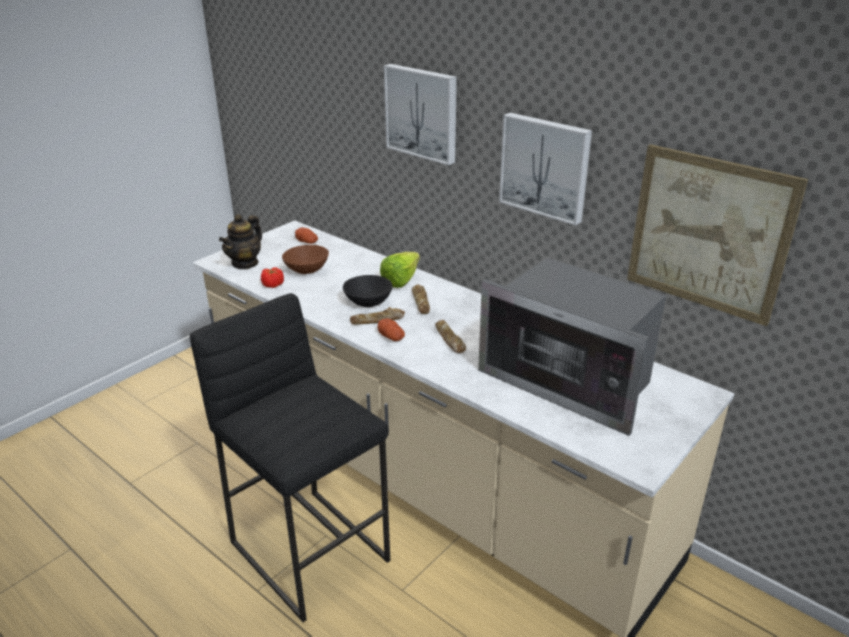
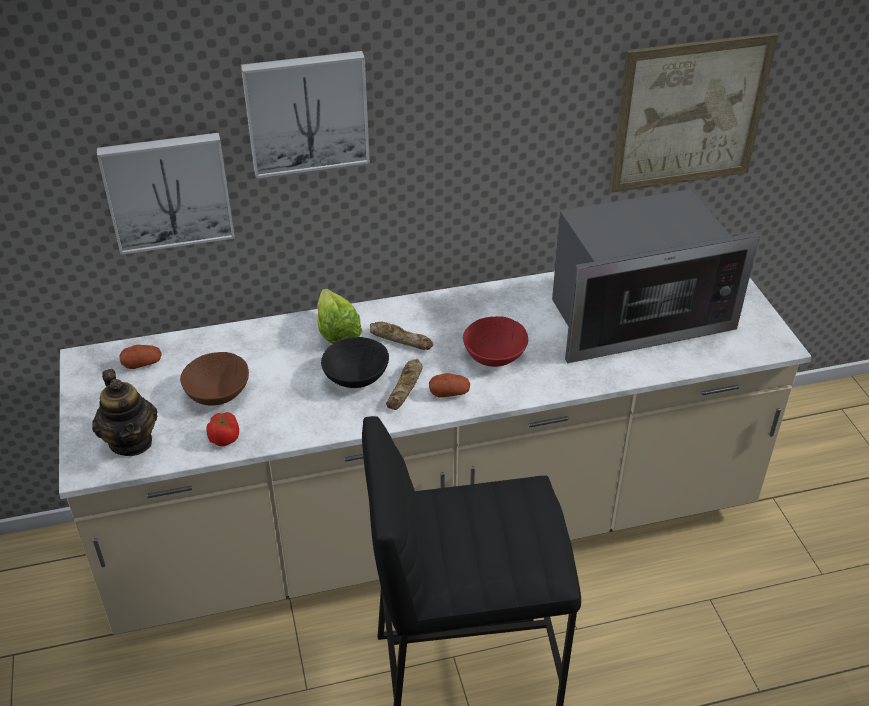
camera: 55 degrees left, 10 degrees up
bread [435,320,466,353] -> red bowl [463,316,528,367]
picture [499,113,592,226] -> picture moved to [97,133,235,255]

